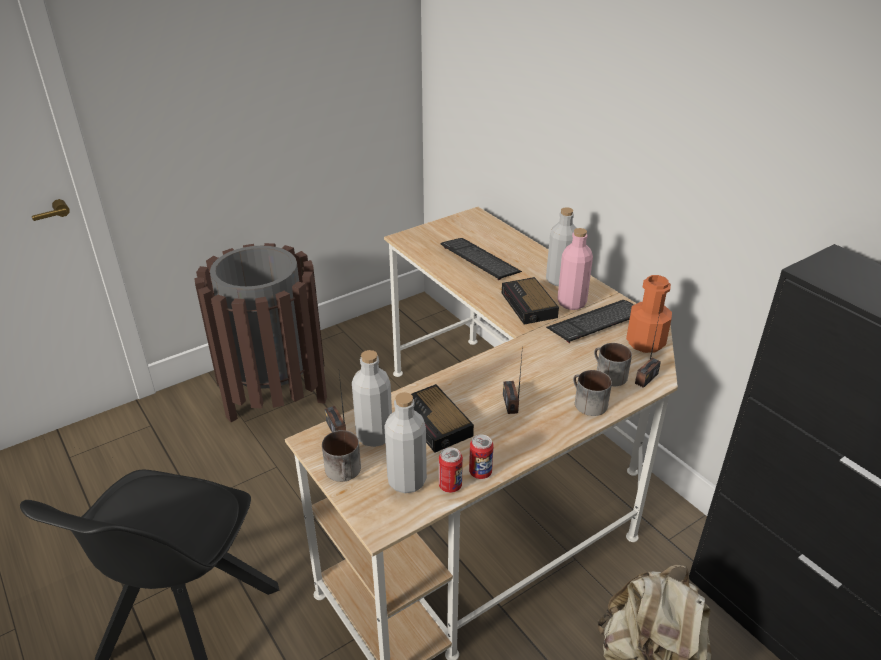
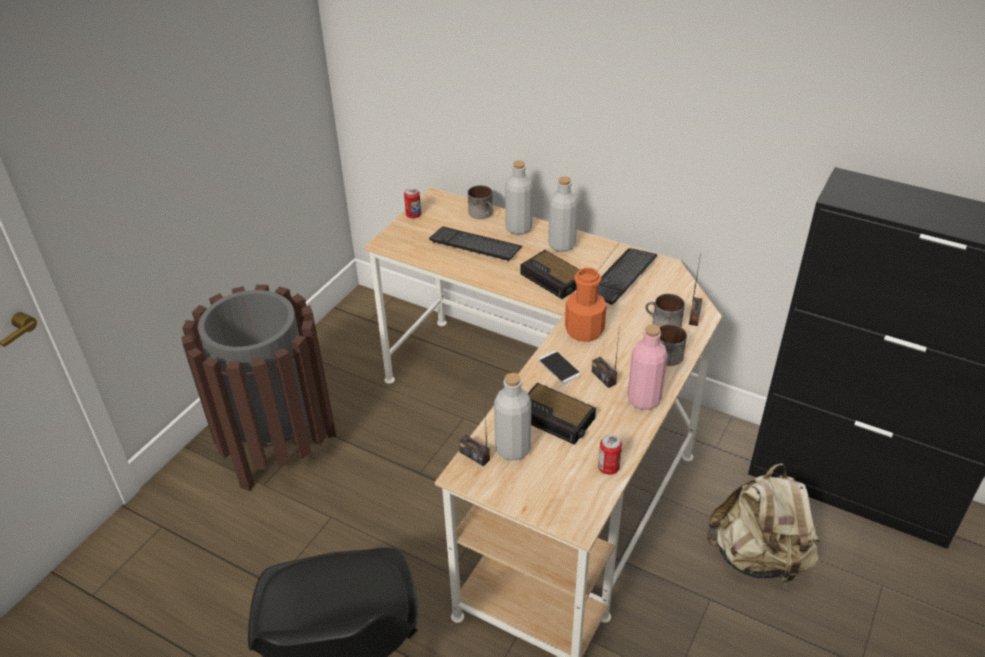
camera: 25 degrees left, 5 degrees up
mug [322,430,361,482] -> mug moved to [468,185,493,219]
grey bottle [384,392,427,493] -> grey bottle moved to [505,160,533,235]
can [469,435,494,479] -> can moved to [404,187,421,219]
pink bottle [557,228,593,310] -> pink bottle moved to [627,324,668,410]
orange bottle [626,275,672,353] -> orange bottle moved to [565,268,607,342]
none -> phone [538,351,581,384]

